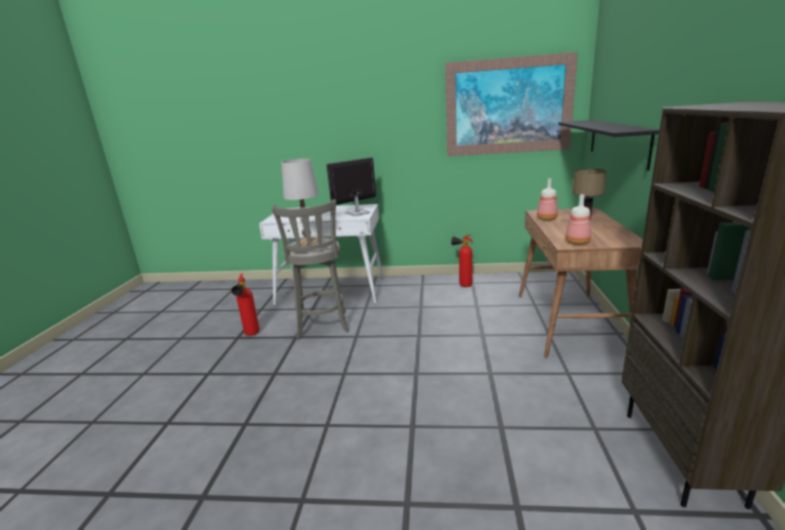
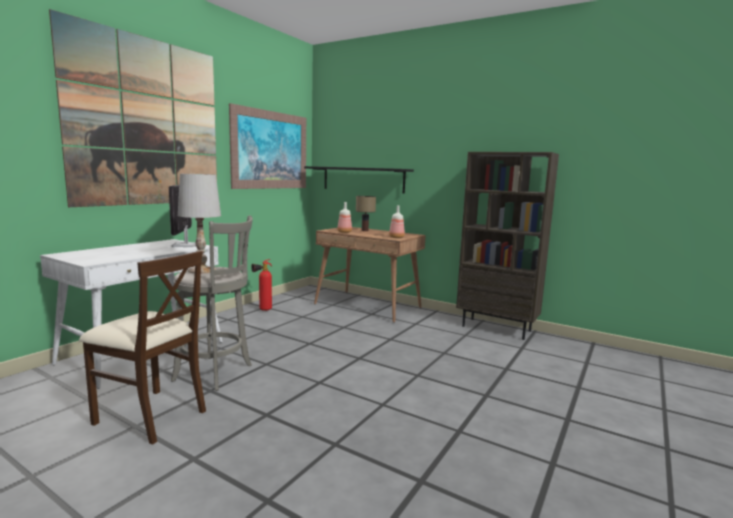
camera: 65 degrees left, 10 degrees down
fire extinguisher [231,273,260,336] -> beige chair [79,251,206,445]
none -> picture [49,9,217,207]

